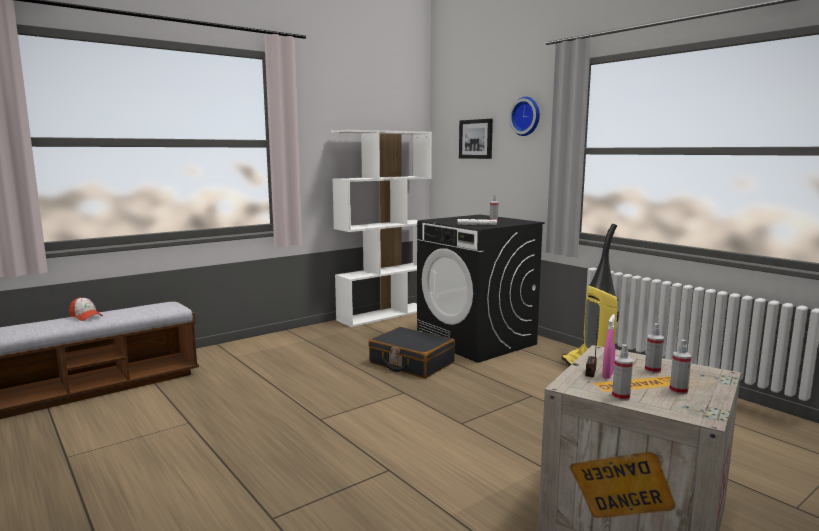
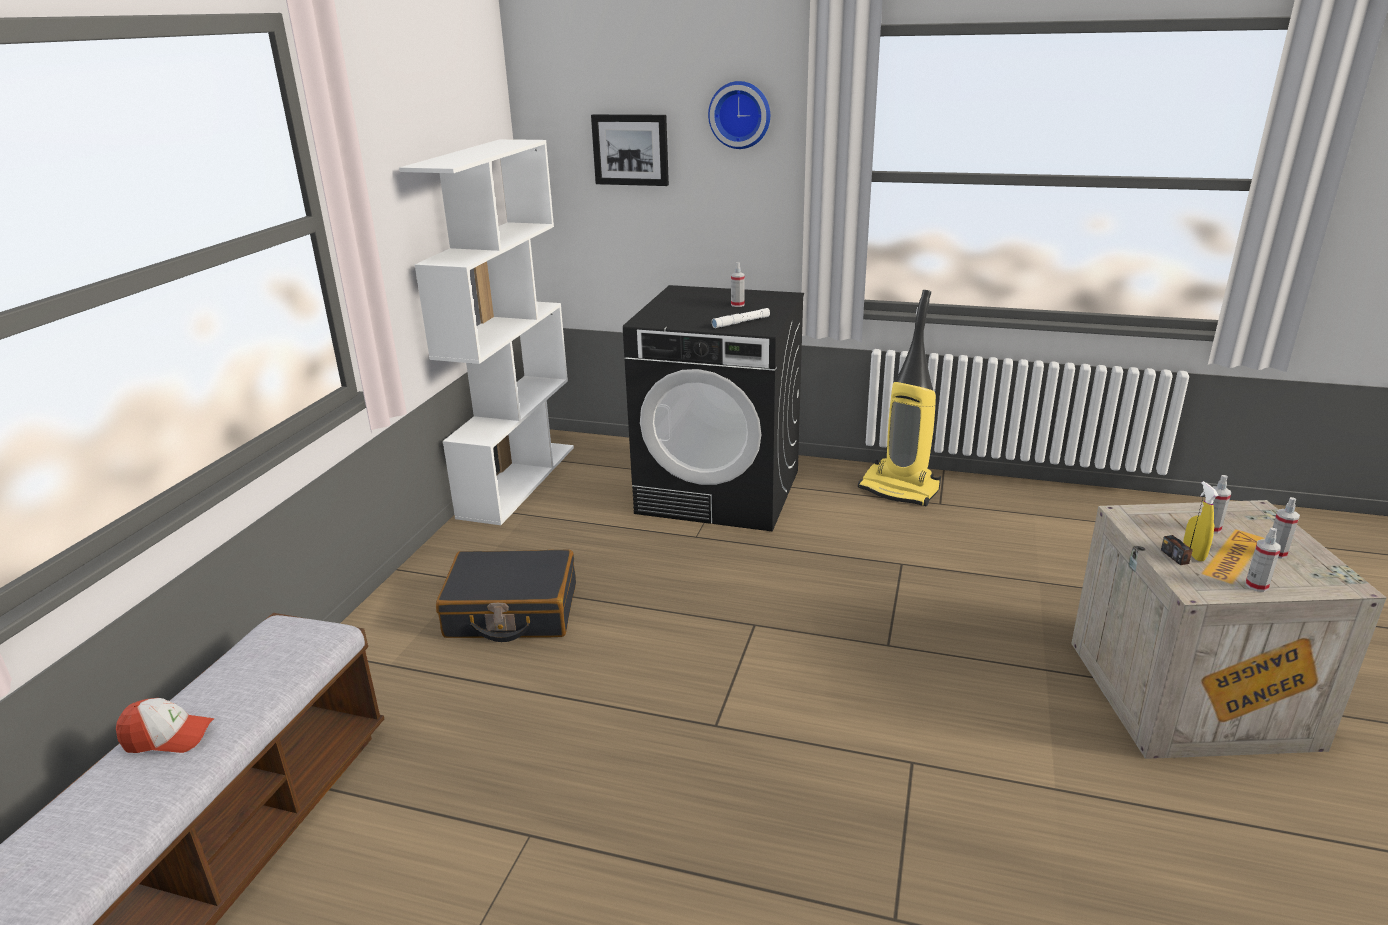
camera: 35 degrees left, 15 degrees up
black suitcase [368,327,455,378] -> black suitcase moved to [436,550,576,642]
pink spray bottle [602,314,615,379] -> yellow spray bottle [1183,481,1219,561]

